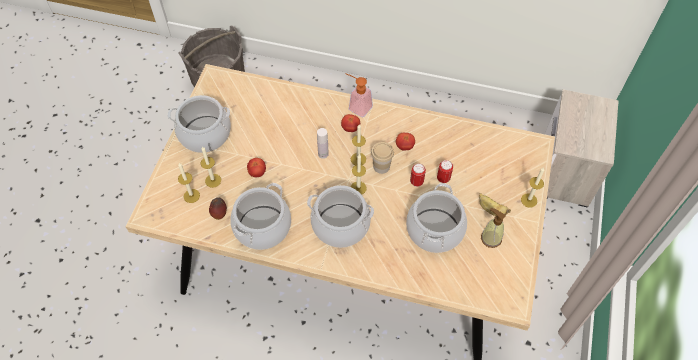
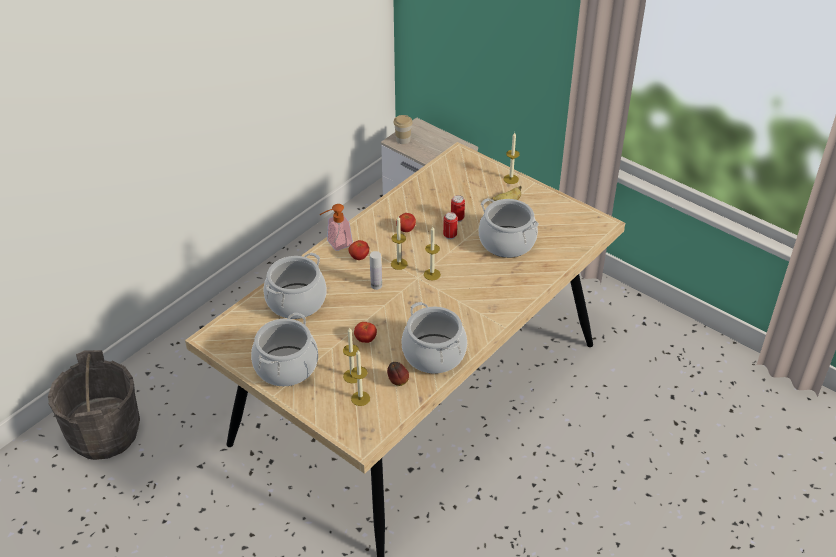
camera: 65 degrees left, 15 degrees down
cooking pot [307,185,374,248] -> cooking pot moved to [264,253,327,319]
cup [371,142,394,174] -> cup moved to [393,115,413,144]
soap dispenser [481,208,505,248] -> none

